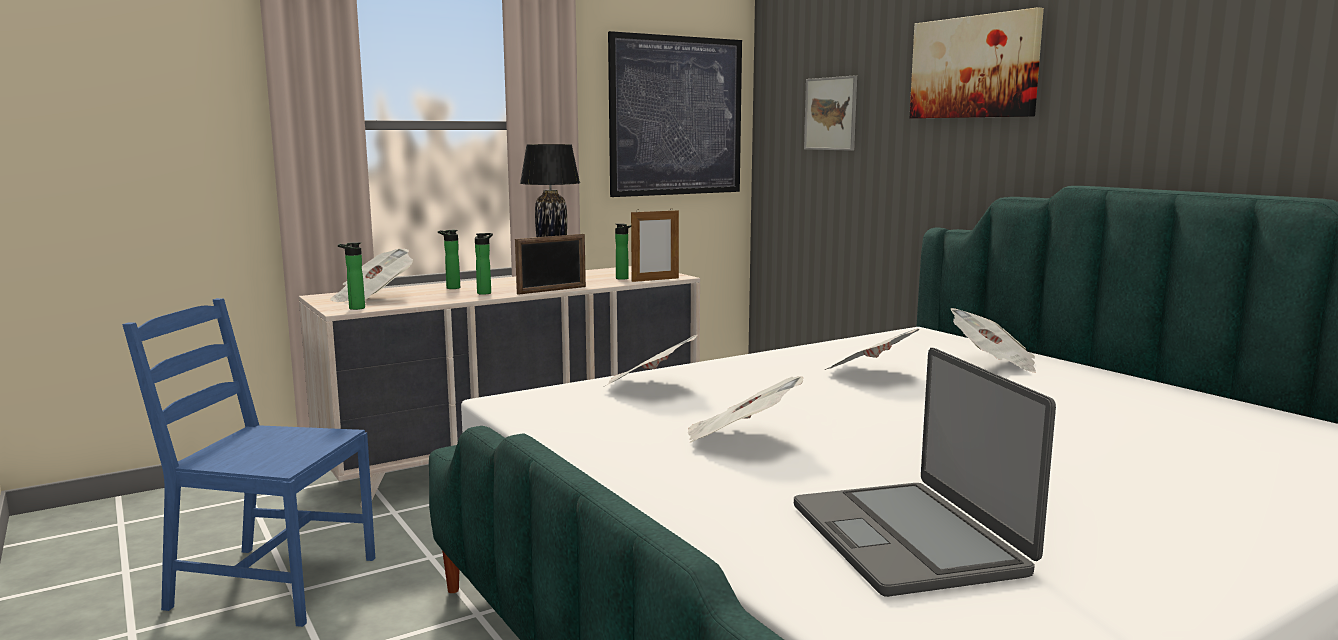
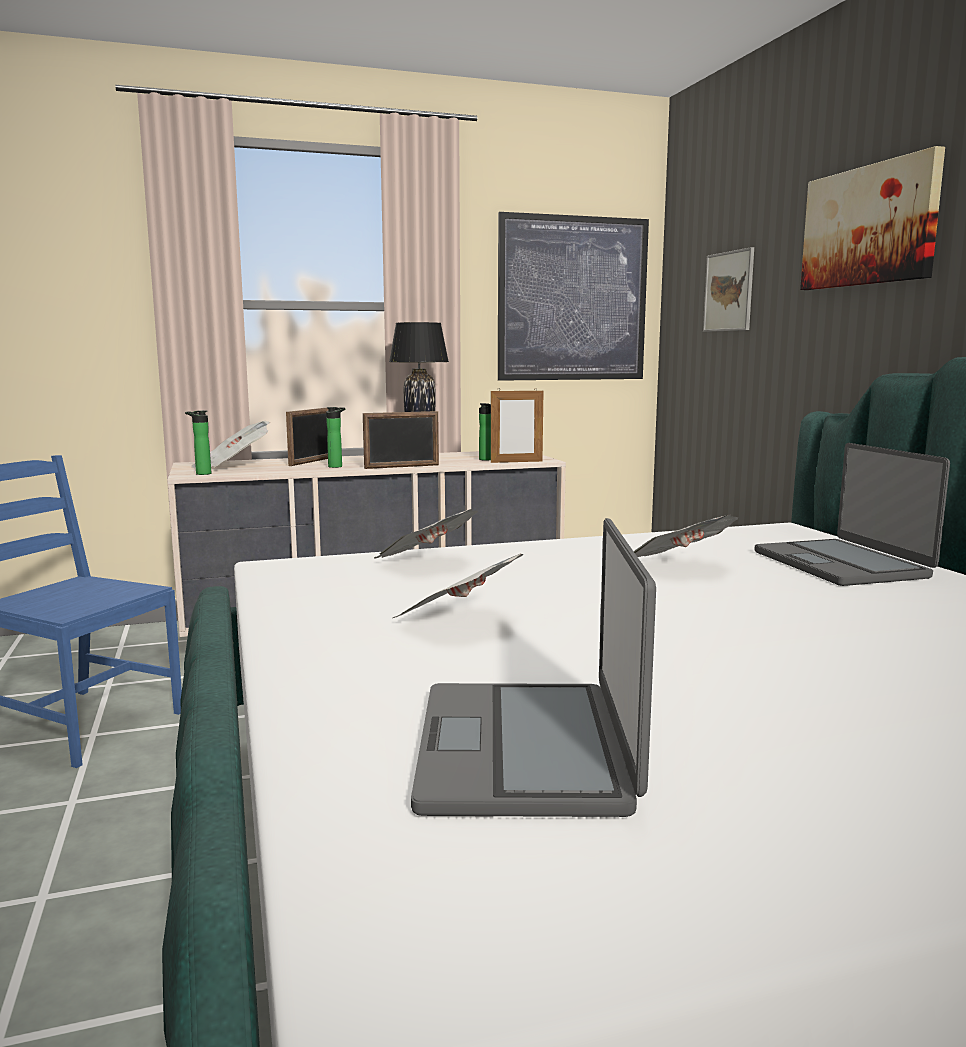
camera: 15 degrees right, 0 degrees up
bottle [438,230,460,289] -> picture frame [286,408,328,466]
newspaper [951,308,1036,373] -> laptop [754,443,950,586]

